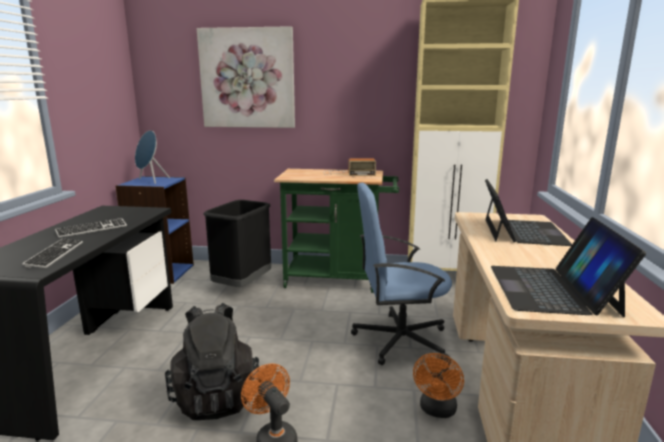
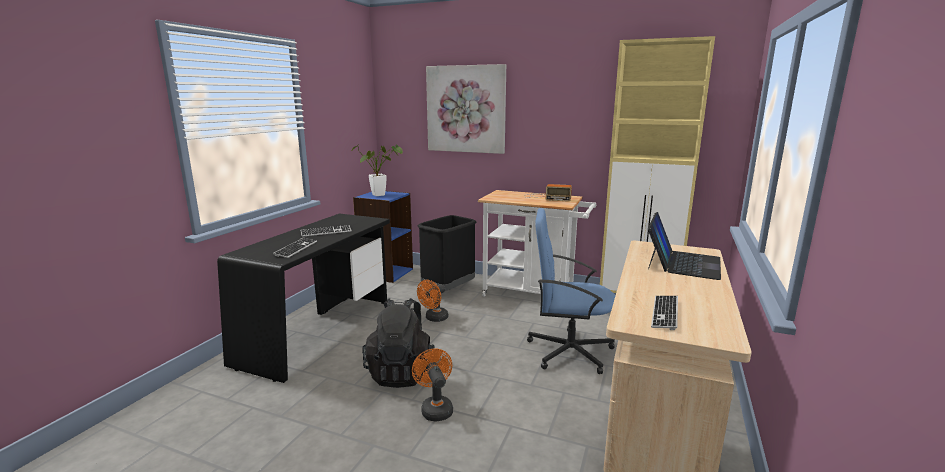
camera: 15 degrees right, 0 degrees up
blue speaker [135,130,170,184] -> potted plant [352,145,403,196]
green cart [274,169,399,293] -> white cart [478,190,596,296]
orange fan [413,353,464,418] -> orange fan moved to [417,280,448,322]
laptop [491,217,646,317] -> keyboard [651,296,678,330]

